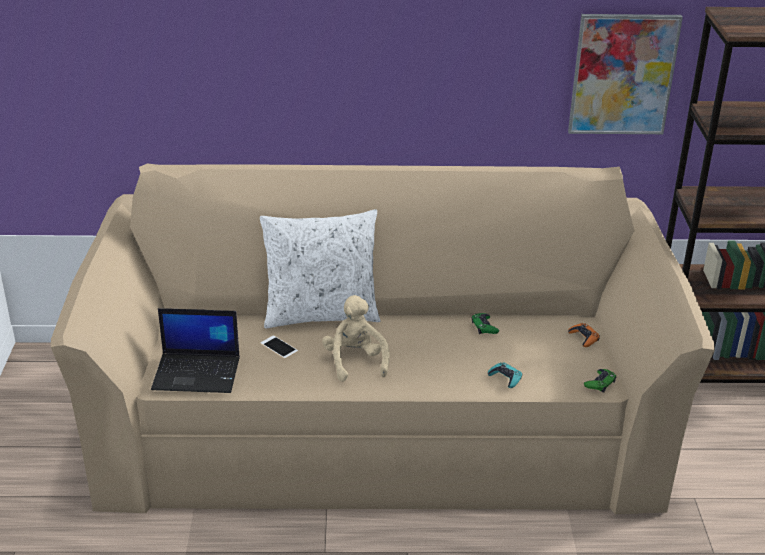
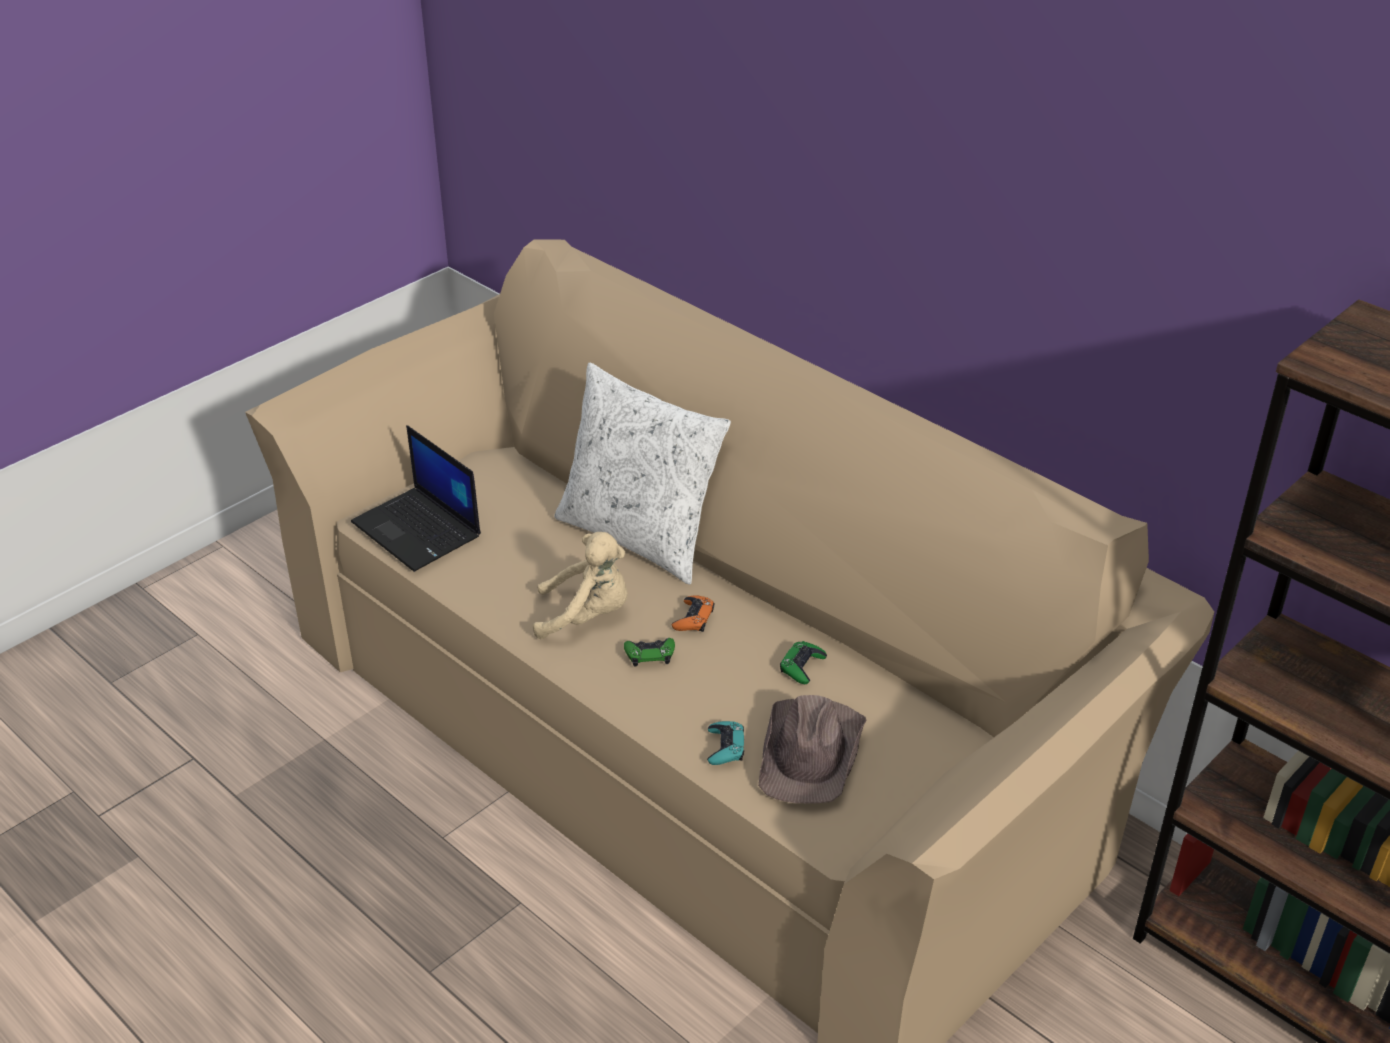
camera: 45 degrees right, 5 degrees up
phone [260,335,298,359] -> none
beige plush toy [322,295,390,382] -> beige plush toy turned 60 degrees clockwise [533,532,628,639]
picture [568,14,683,134] -> none
orange game controller [568,323,600,347] -> orange game controller moved to [672,595,714,632]
green game controller [584,369,617,393] -> green game controller moved to [624,638,675,667]
none -> brown hat [758,695,867,803]

